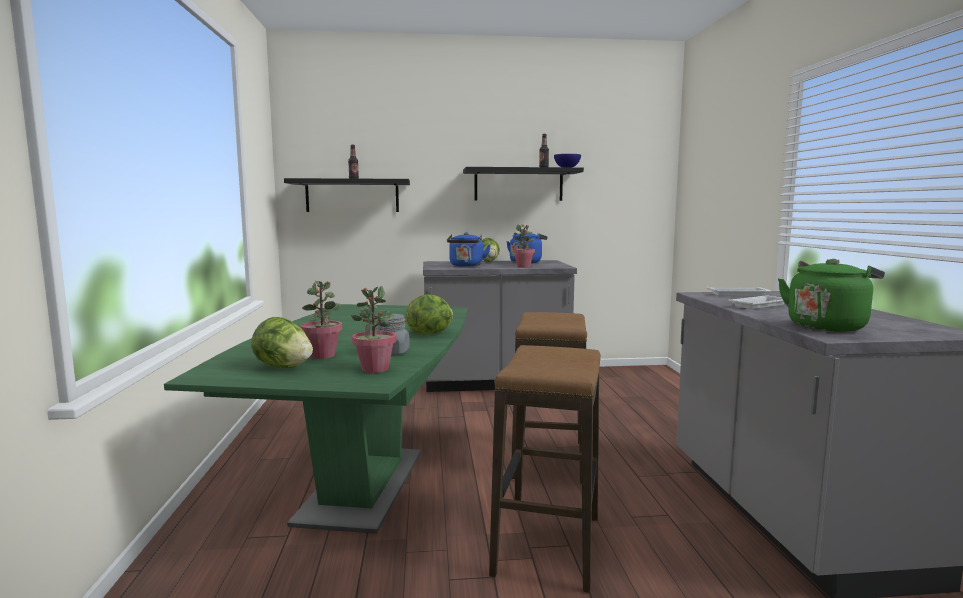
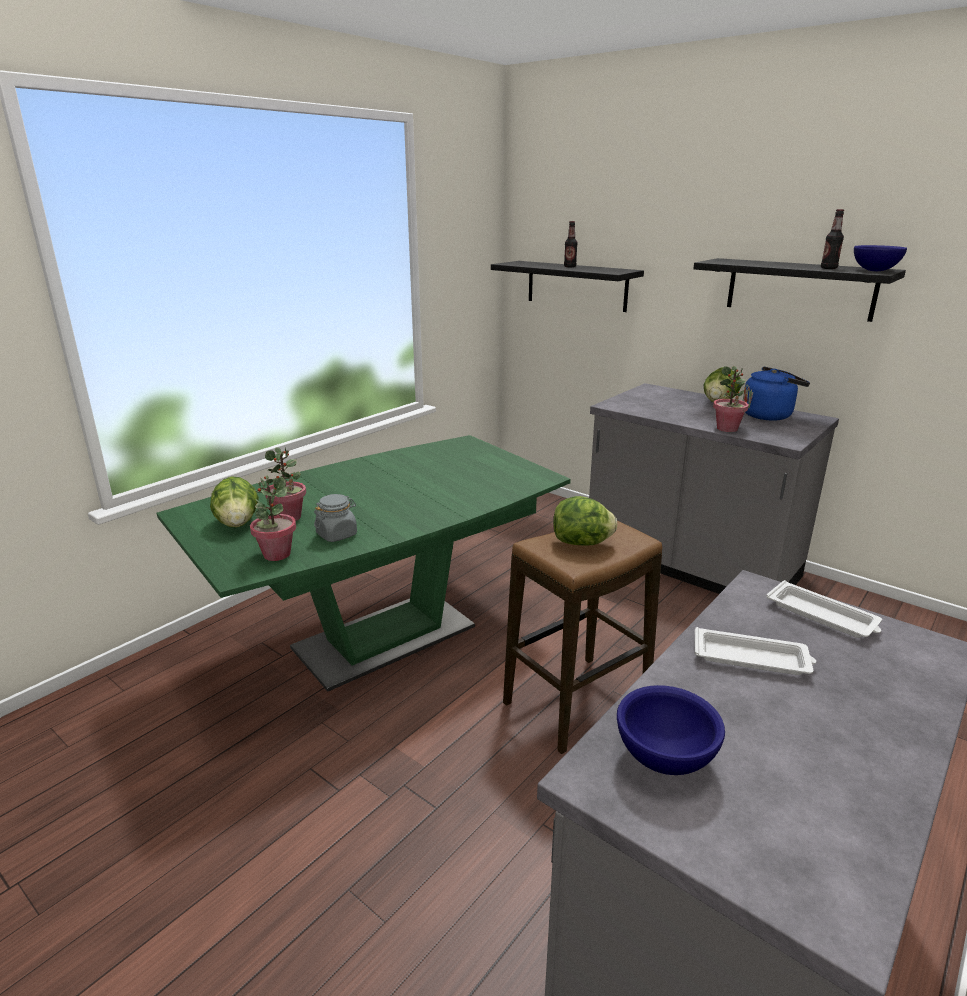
camera: 45 degrees right, 15 degrees up
lettuce [405,294,453,335] -> lettuce moved to [553,496,617,546]
blue kettle [447,232,491,267] -> none
stool [489,345,601,593] -> none
green kettle [778,259,885,332] -> blue bowl [617,685,725,775]

